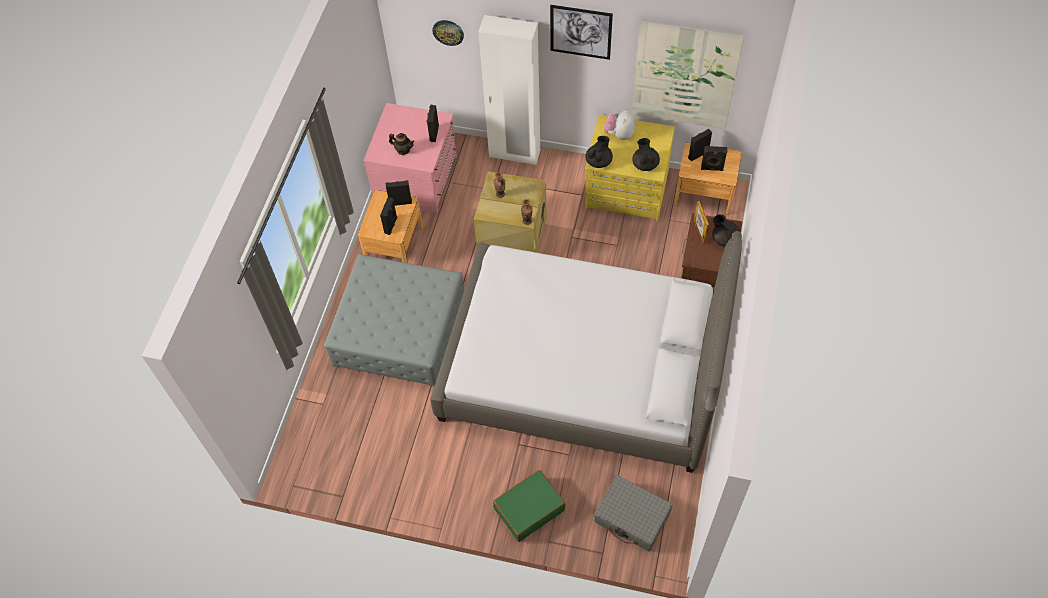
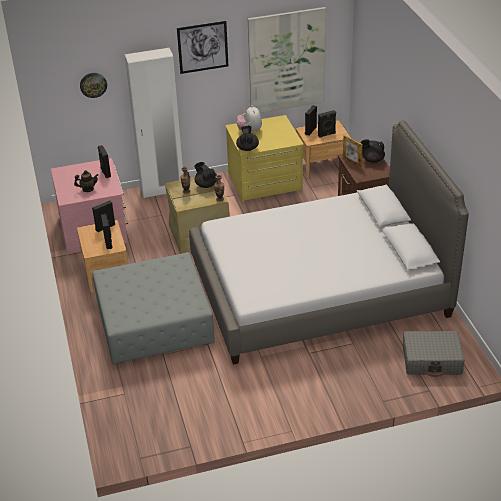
camera: 30 degrees left, 20 degrees down
green suitcase [493,470,566,542] -> none
black teapot [632,138,660,171] -> black teapot moved to [194,162,217,188]

